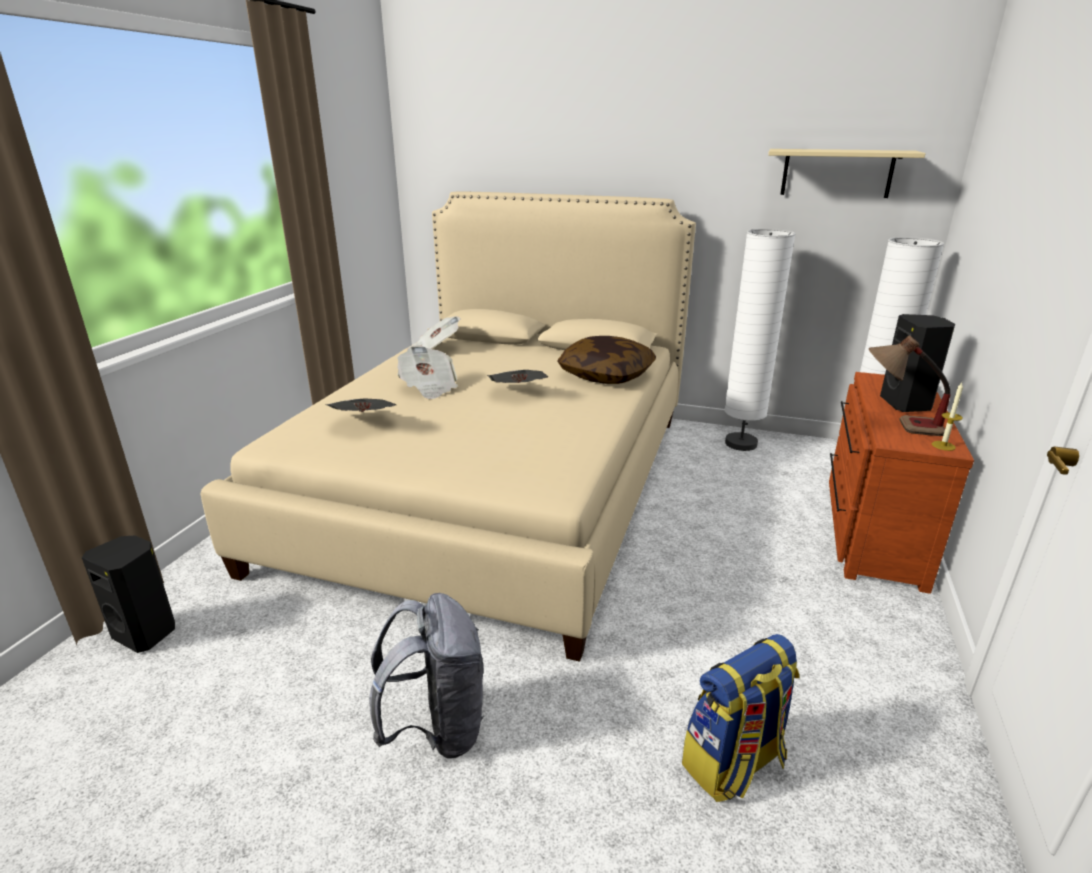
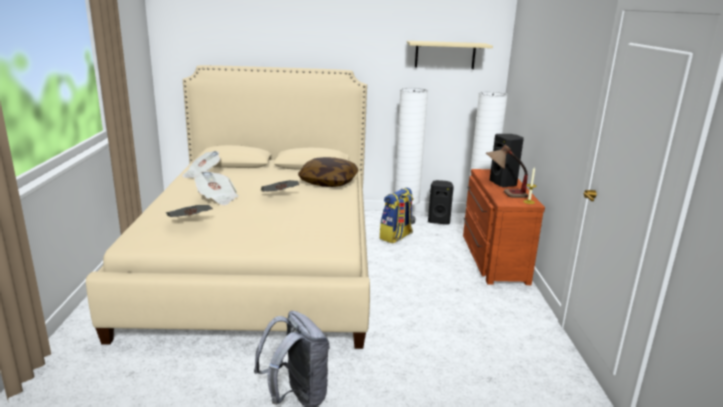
camera: 20 degrees left, 5 degrees down
black speaker [82,536,175,653] -> black speaker moved to [428,180,454,224]
backpack [682,634,799,802] -> backpack moved to [380,187,414,243]

